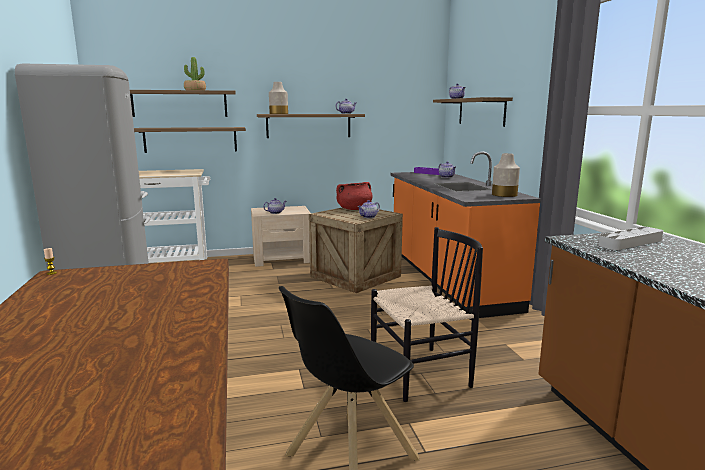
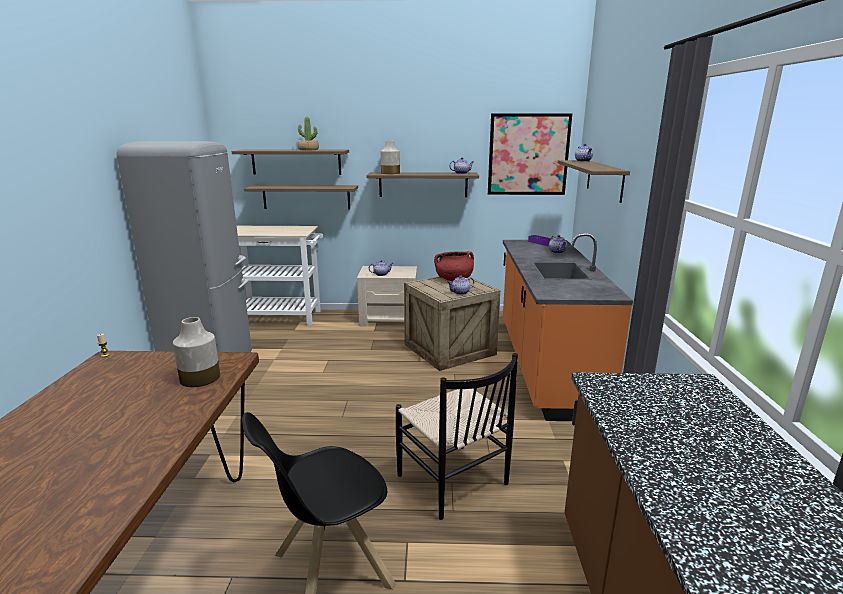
camera: 15 degrees right, 5 degrees up
black chair [371,227,483,402] -> black chair turned 60 degrees clockwise [396,353,518,520]
beige vase [492,153,520,197] -> beige vase moved to [173,317,220,387]
grey tray [598,227,663,250] -> none
none -> picture [488,113,572,195]

